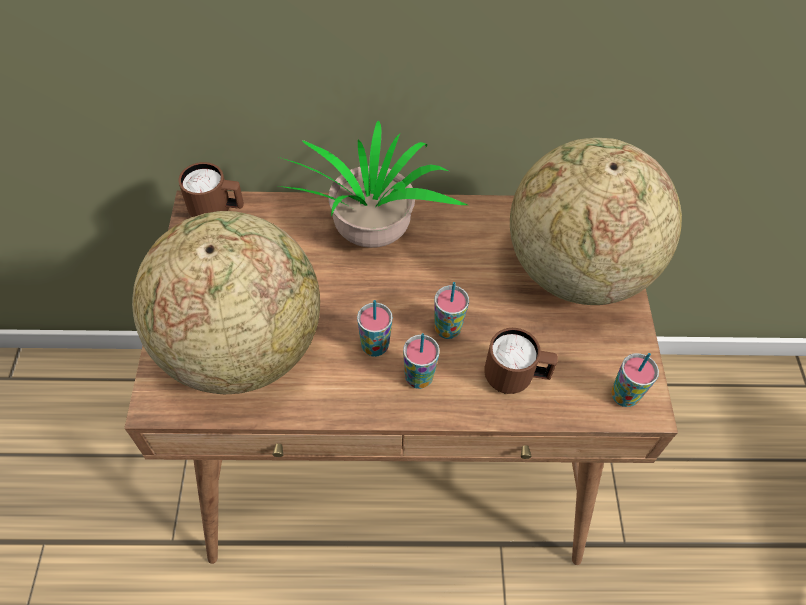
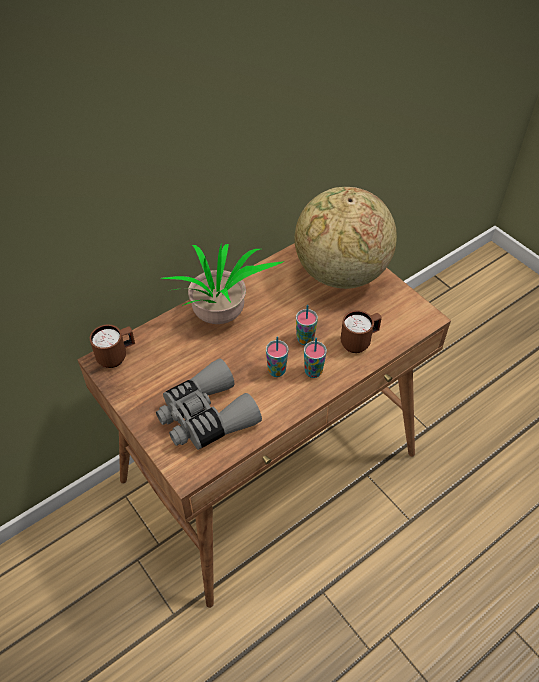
camera: 35 degrees left, 5 degrees down
globe [132,211,320,394] -> grey binoculars [156,358,262,450]
cup [611,353,659,407] -> none

